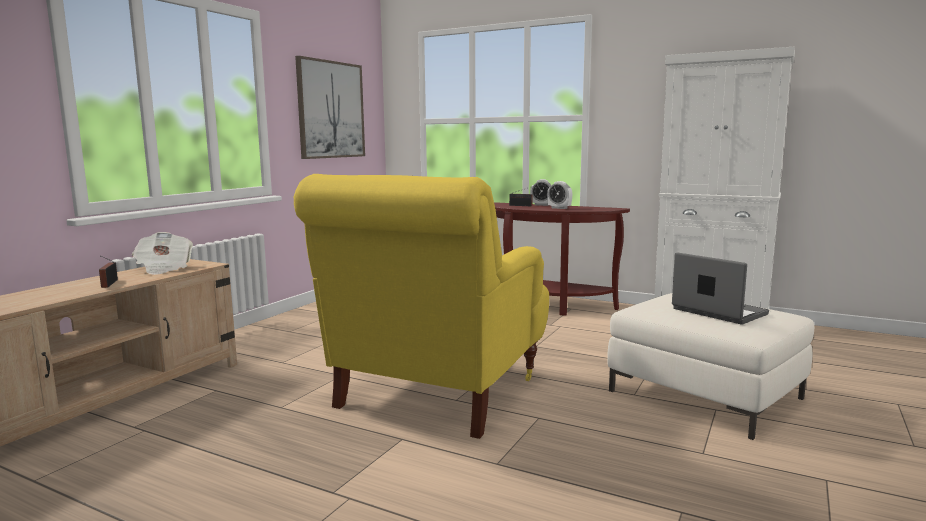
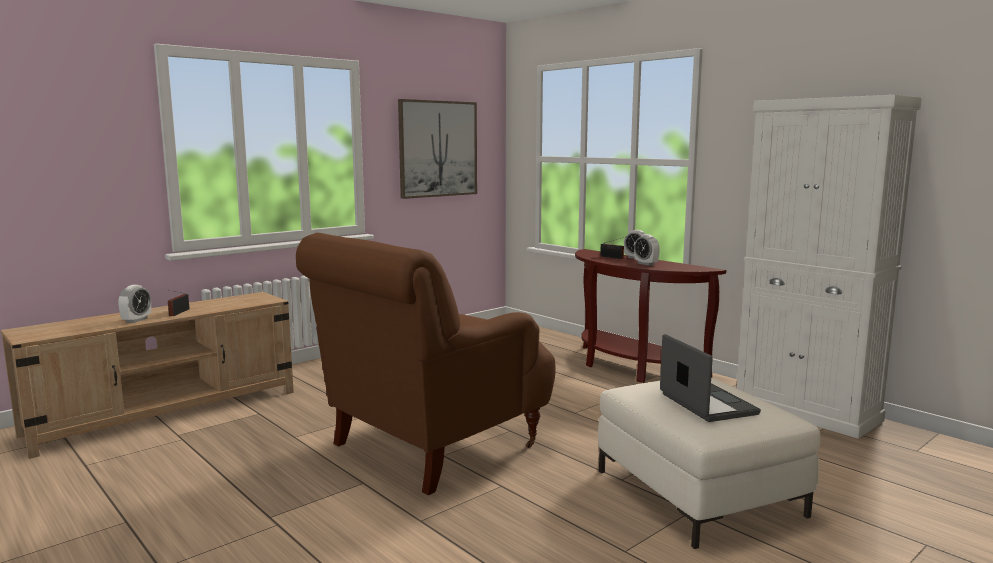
camera: 20 degrees right, 0 degrees up
newspaper [132,232,193,275] -> none
yellow armchair [294,174,549,439] -> brown armchair [296,233,555,495]
none -> alarm clock [118,285,151,323]

